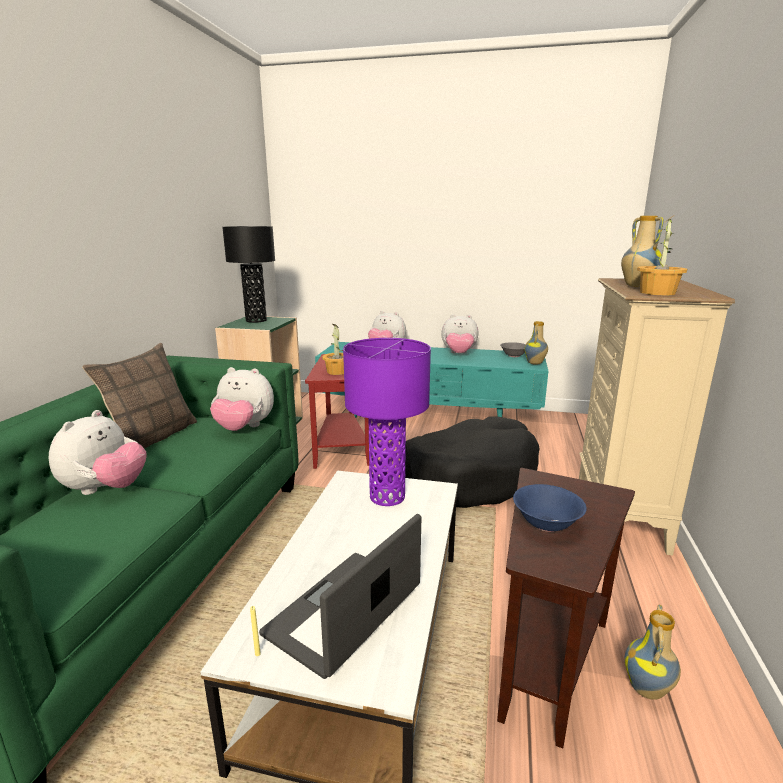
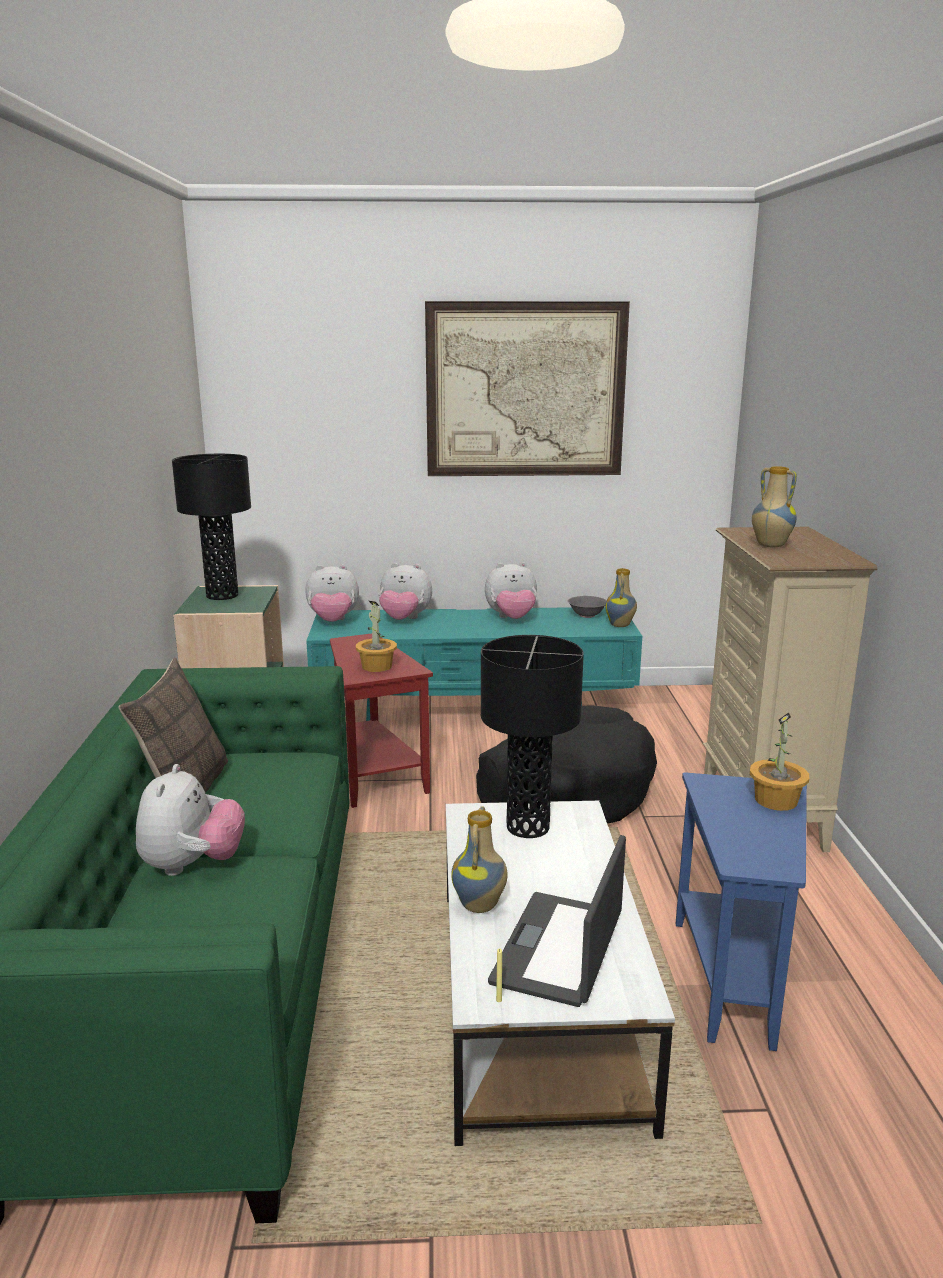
camera: 15 degrees left, 0 degrees up
plush toy [210,367,274,431] -> plush toy moved to [305,564,359,622]
purple table lamp [343,338,431,506] -> black table lamp [481,635,584,838]
brown side table [497,468,635,748] -> blue side table [676,772,807,1051]
blue bowl [513,484,587,532] -> none
vase [625,605,681,700] -> vase moved to [451,806,507,913]
potted plant [637,215,687,295] -> potted plant moved to [750,712,809,811]
none -> picture [425,301,630,476]

